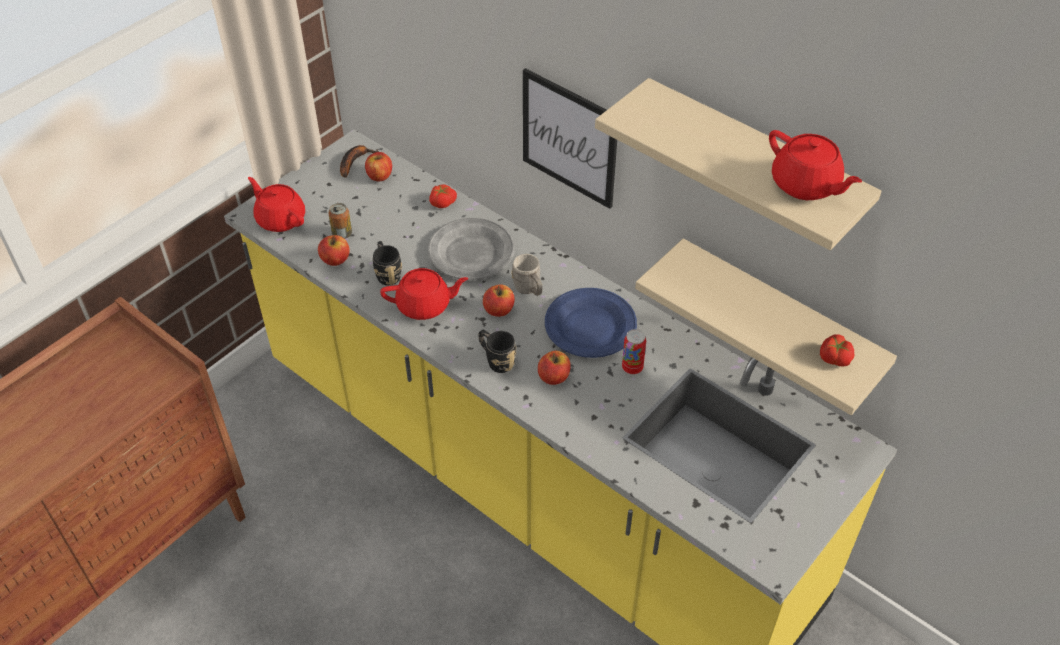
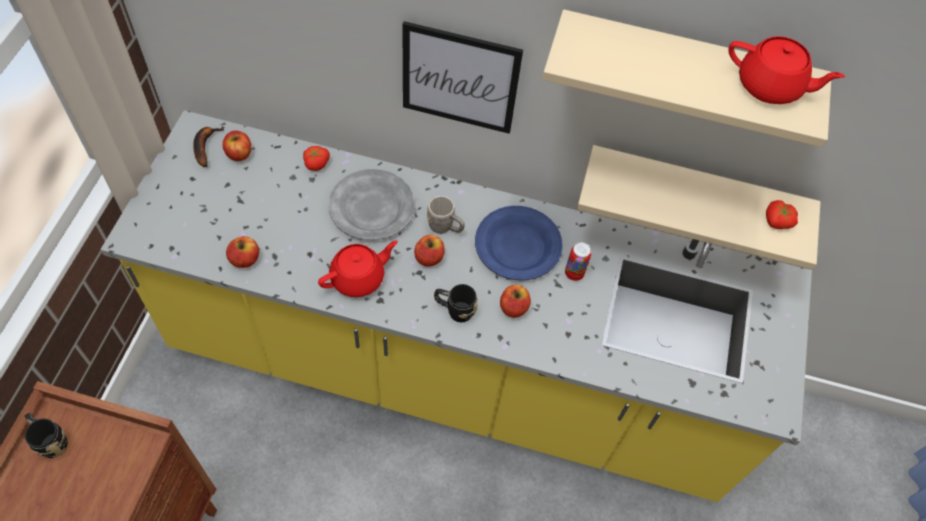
camera: 30 degrees left, 10 degrees up
red teapot [248,177,305,232] -> none
can [329,203,352,239] -> none
black mug [373,241,402,286] -> black mug moved to [25,413,68,458]

